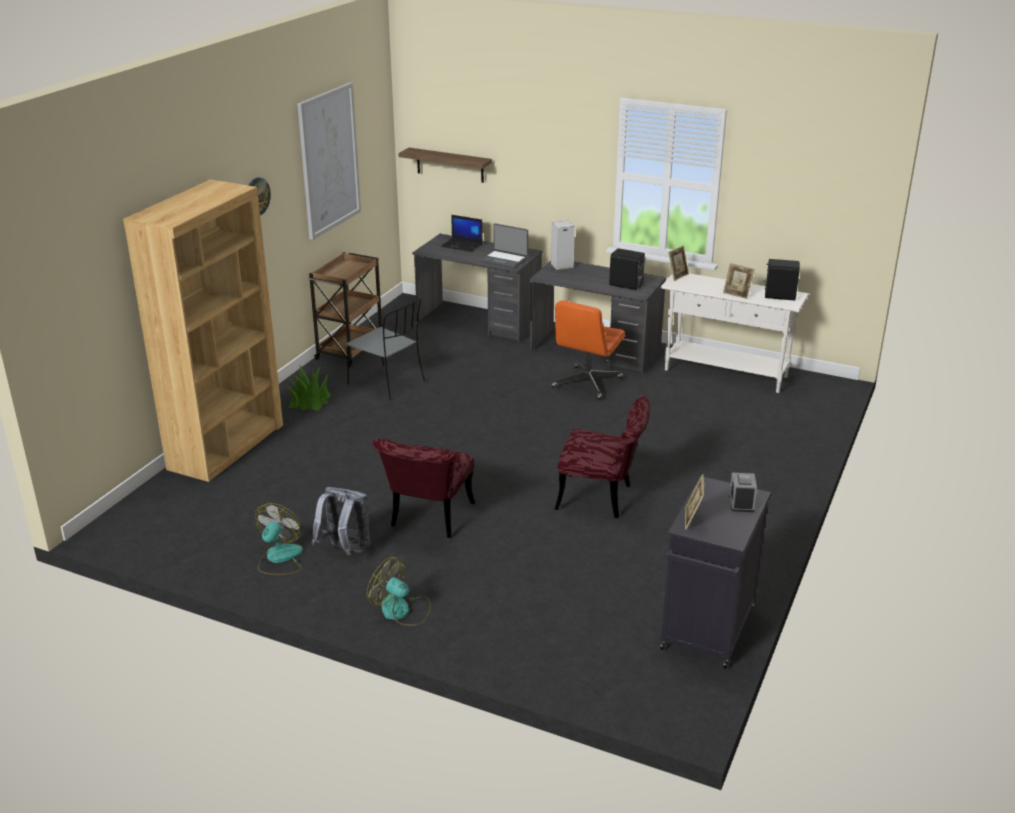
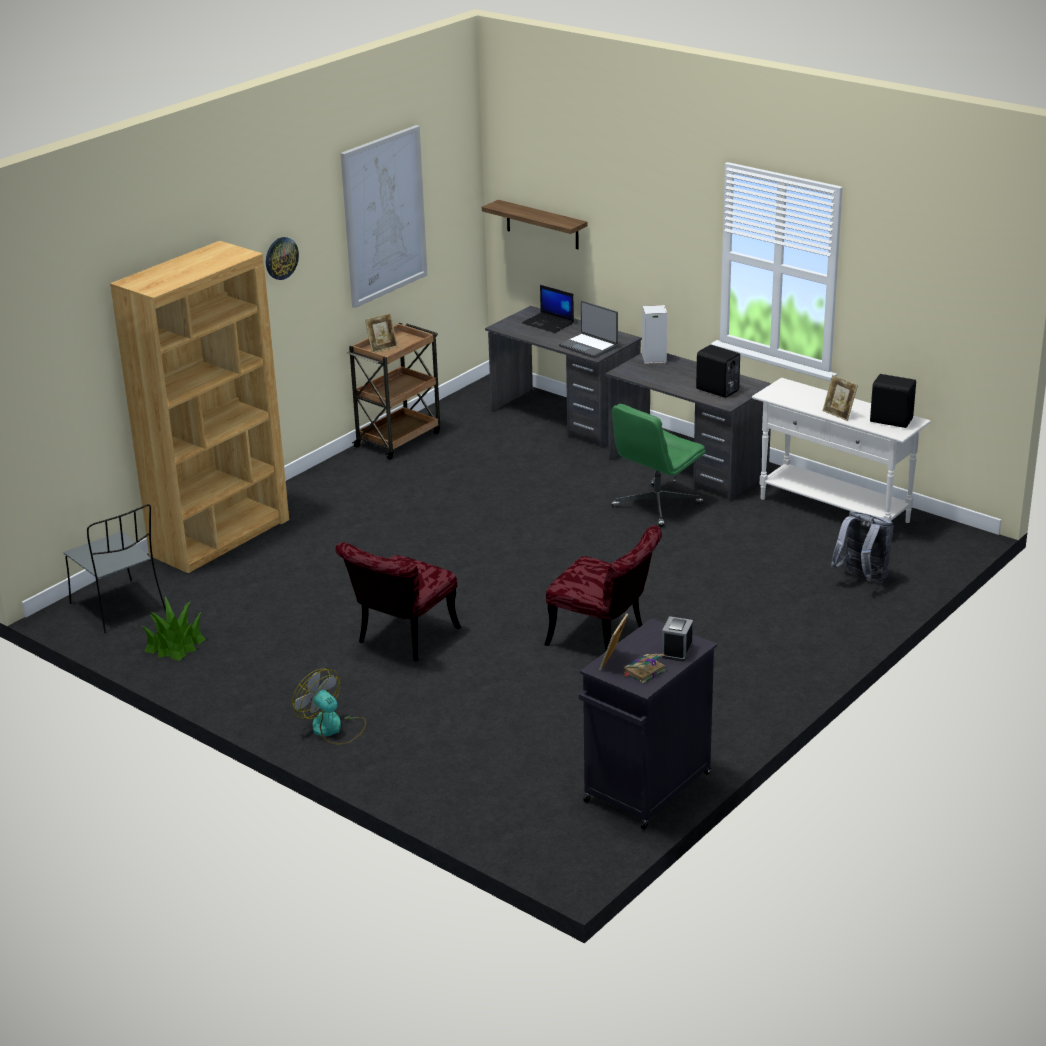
camera: 15 degrees right, 0 degrees up
fan [255,503,303,575] -> none
potted plant [288,364,331,411] -> potted plant moved to [142,596,206,661]
grey backpack [312,487,370,555] -> grey backpack moved to [830,511,894,583]
grey chair [346,298,425,401] -> grey chair moved to [63,504,166,633]
orange office chair [551,300,625,400] -> green office chair [611,404,705,527]
picture frame [669,245,689,281] -> picture frame moved to [365,313,397,353]
none -> book [622,654,666,684]

